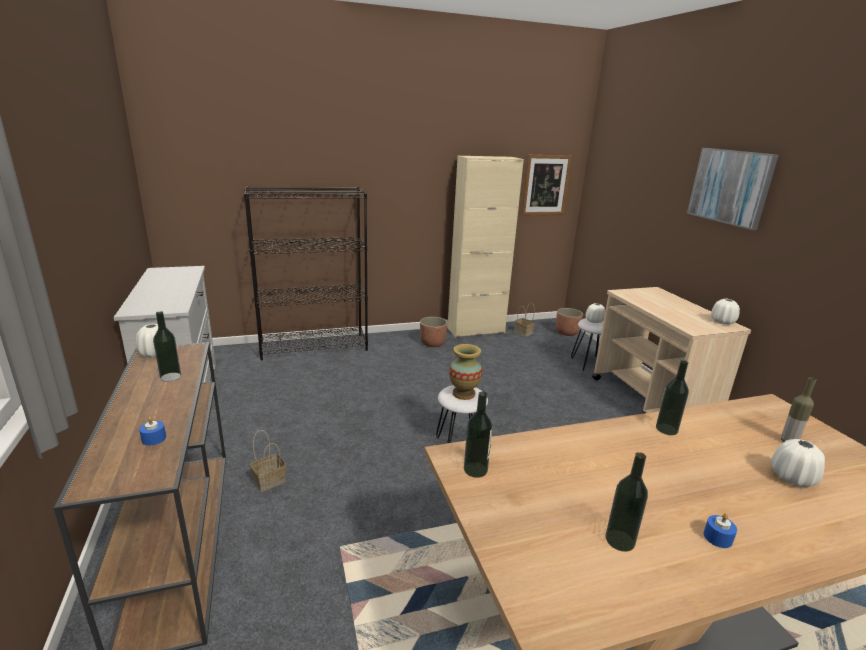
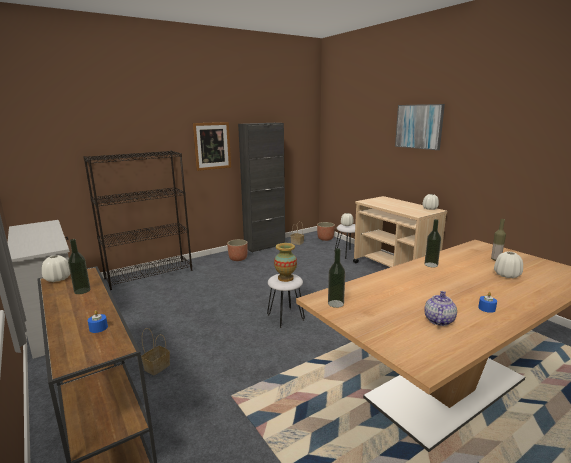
camera: 15 degrees left, 5 degrees down
beige cabinet [447,156,524,337] -> black cabinet [238,123,285,253]
picture [521,155,572,216] -> picture moved to [193,122,231,171]
bottle [606,452,648,552] -> teapot [424,291,457,326]

